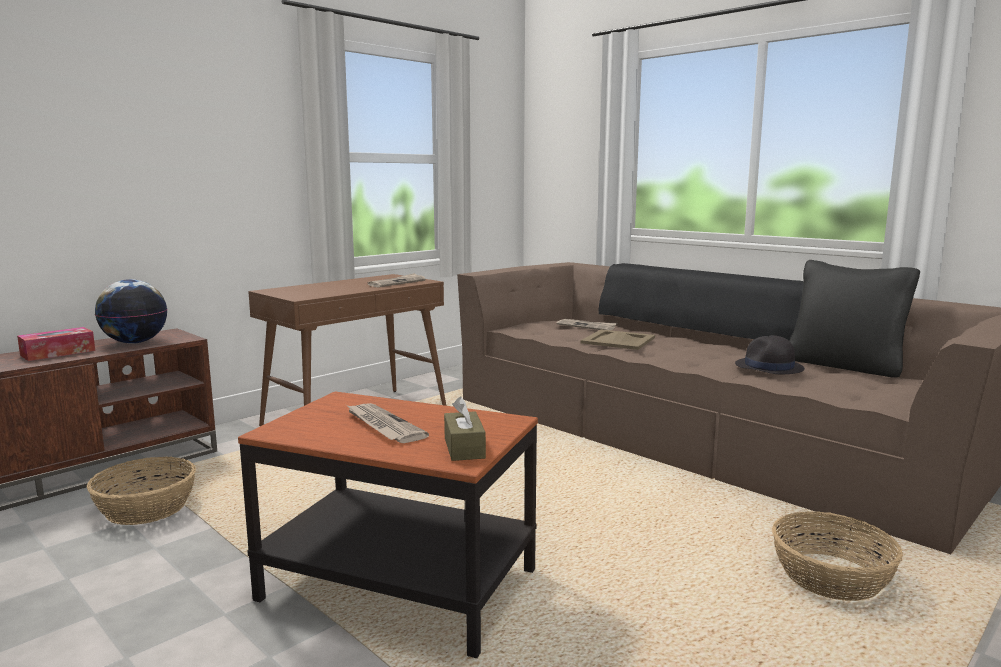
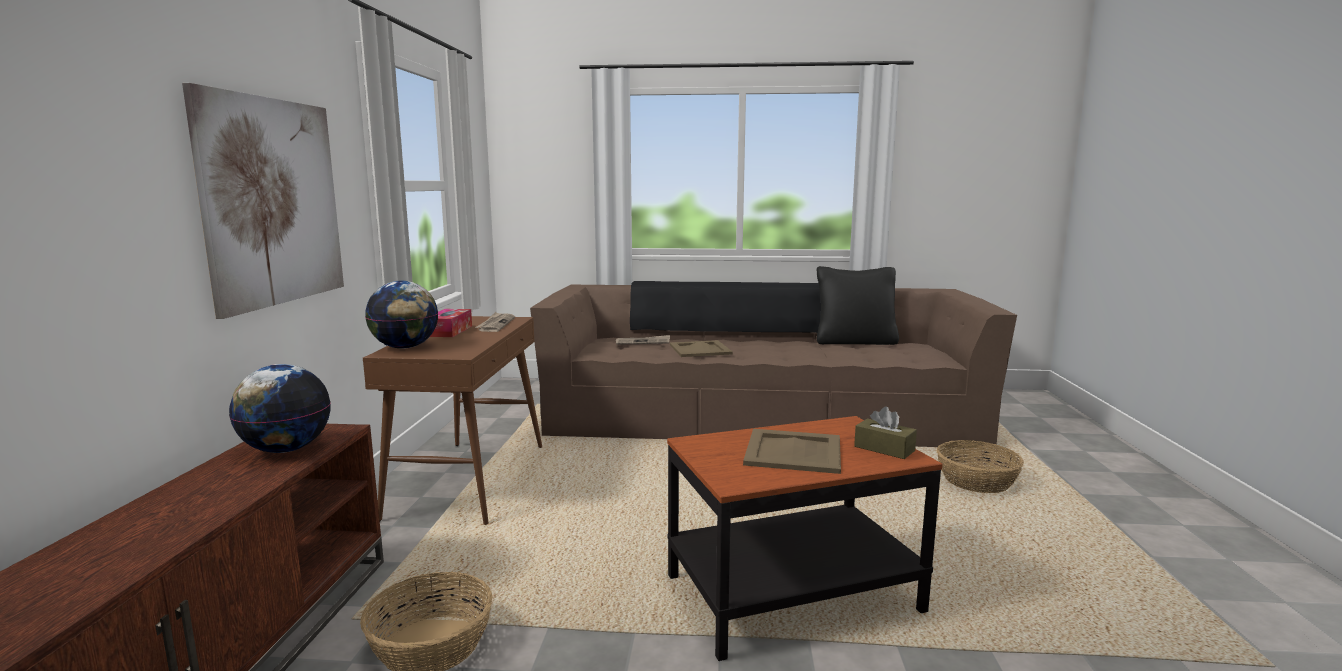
camera: 40 degrees left, 0 degrees up
tissue box [17,327,95,361] -> tissue box moved to [430,309,472,337]
newspaper [346,403,429,443] -> beige tray [743,429,841,474]
black hat [735,335,805,374] -> none
none -> picture [182,83,344,319]
none -> globe [365,281,438,349]

